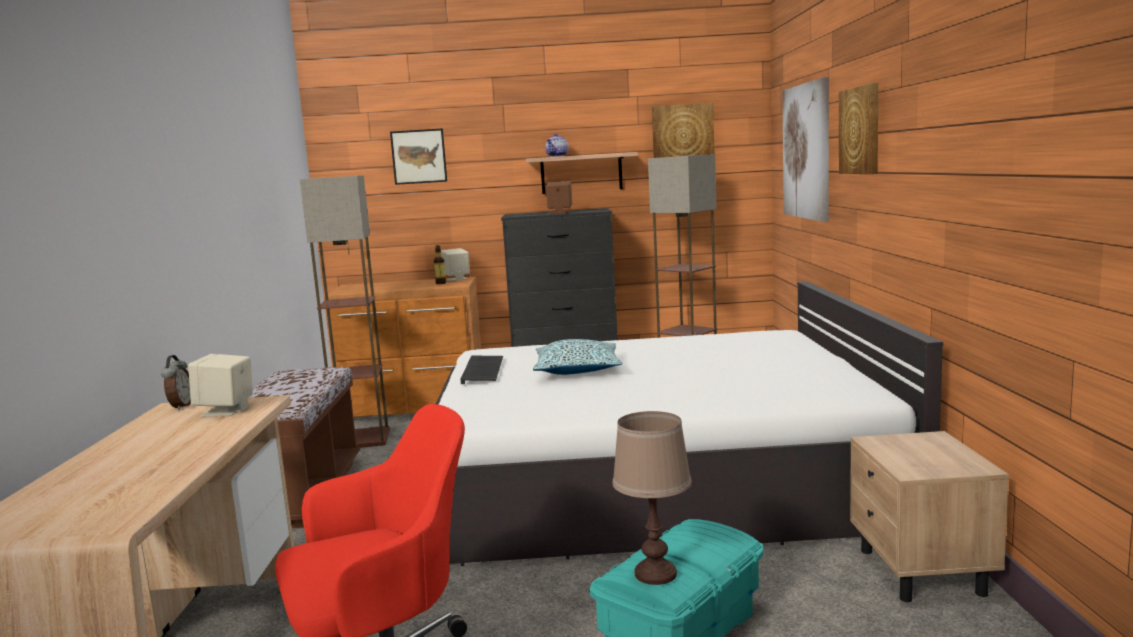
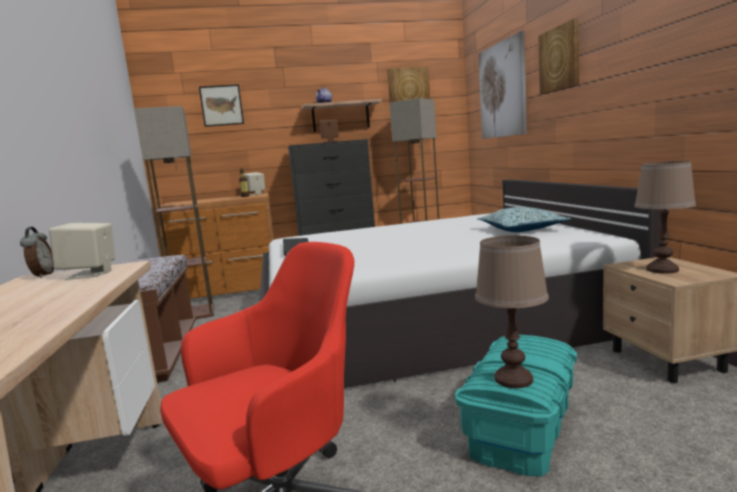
camera: 10 degrees left, 0 degrees up
pillow [533,339,622,375] -> pillow moved to [478,207,571,232]
none -> brown table lamp [634,161,696,274]

